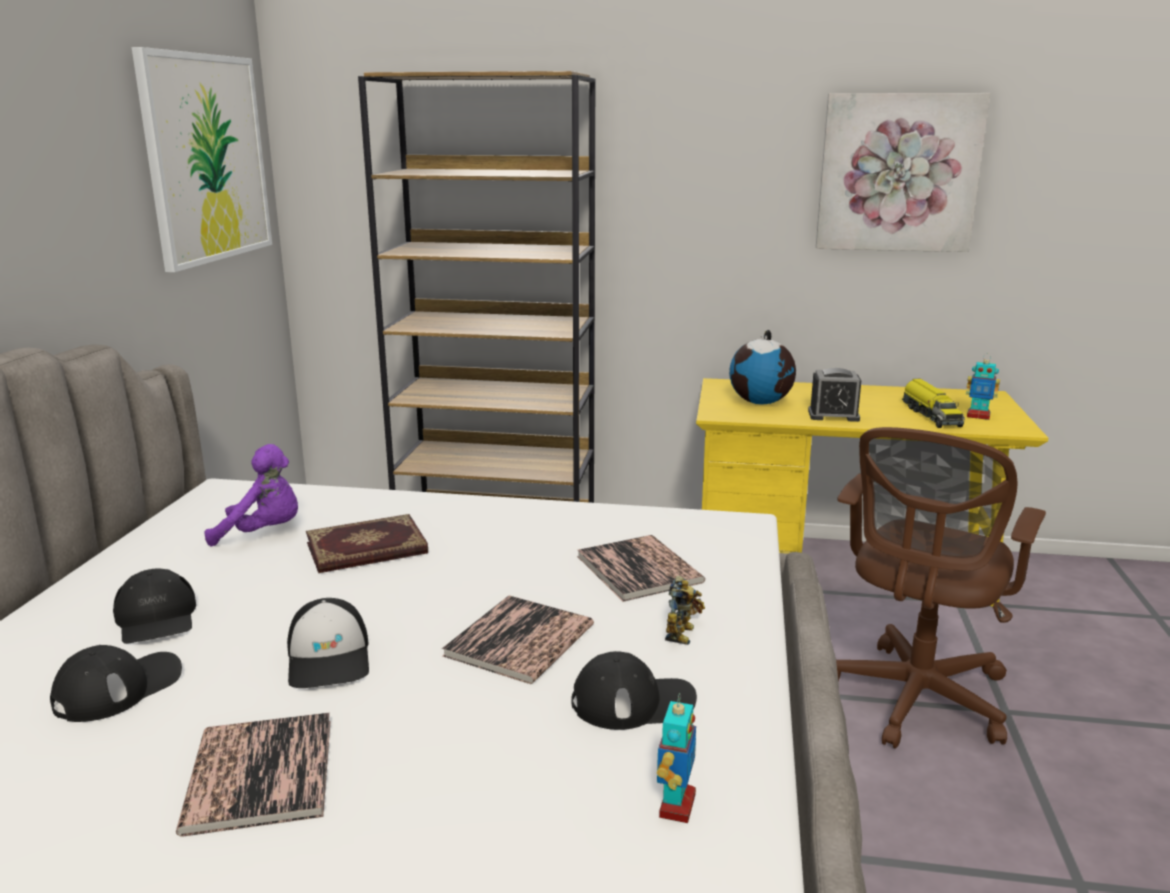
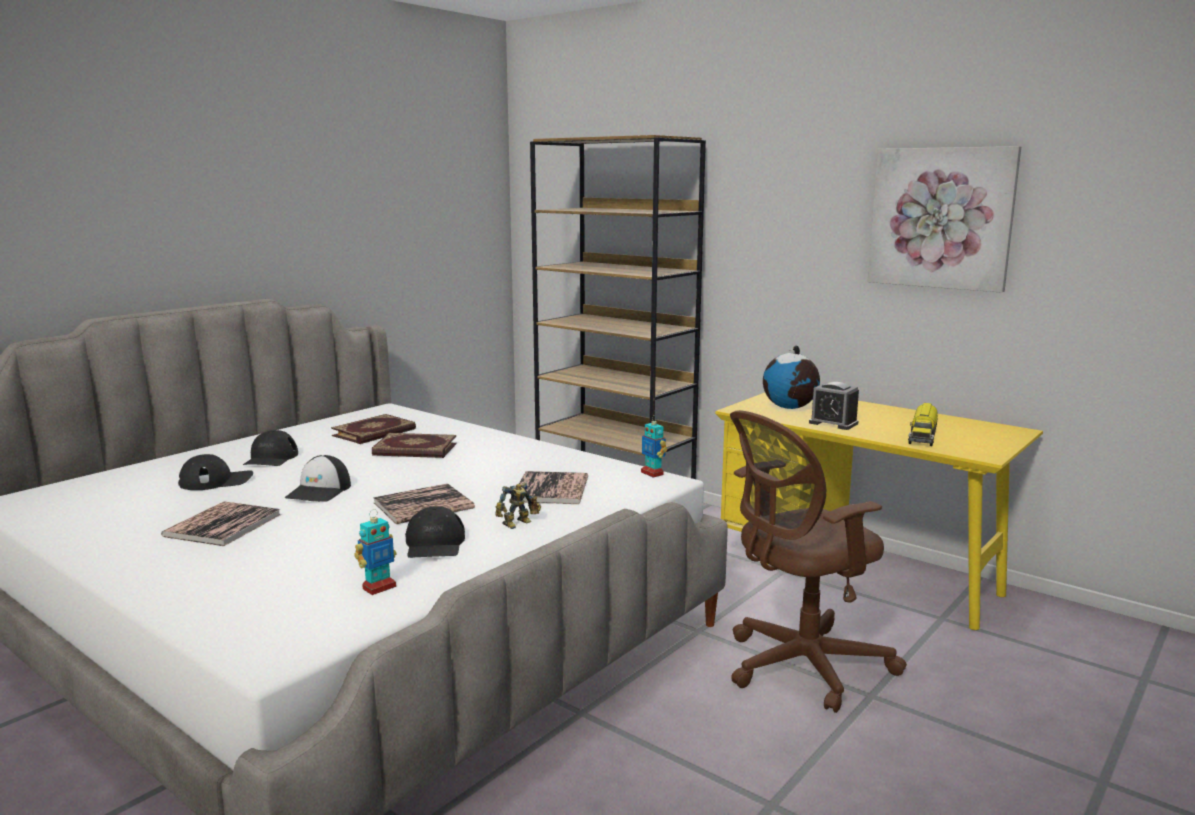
camera: 30 degrees right, 5 degrees down
picture [132,47,272,272] -> none
purple plush toy [204,444,298,546] -> book [331,414,416,444]
black cap [572,651,697,730] -> black cap turned 60 degrees clockwise [405,506,465,558]
toy robot [966,354,1000,420] -> toy robot moved to [641,415,667,478]

